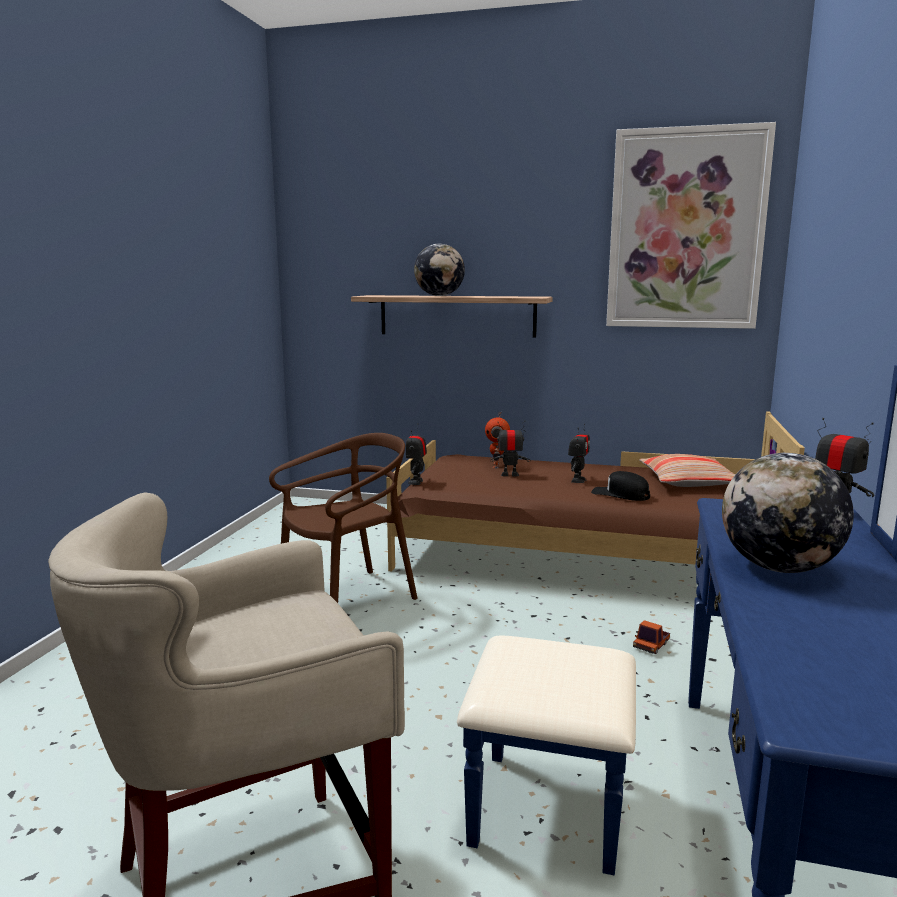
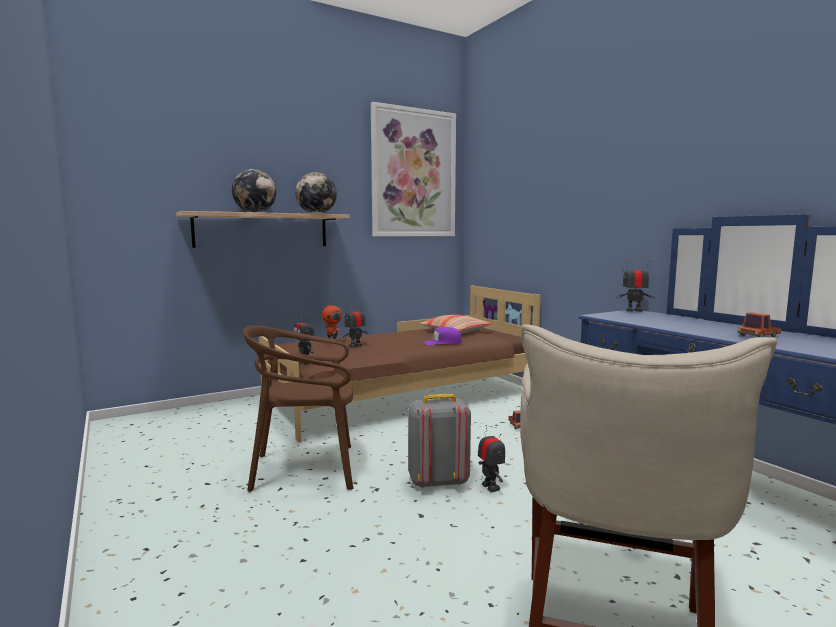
camera: 45 degrees left, 5 degrees down
brown chair [269,433,418,603] -> brown chair turned 105 degrees counterclockwise [243,325,353,492]
toy robot [568,424,590,483] -> toy robot moved to [478,425,505,492]
black cap [591,471,650,501] -> purple cap [424,327,462,345]
globe [722,453,854,573] -> globe moved to [296,172,337,214]
none -> grey backpack [408,394,471,489]
none -> toy truck [738,313,781,337]

